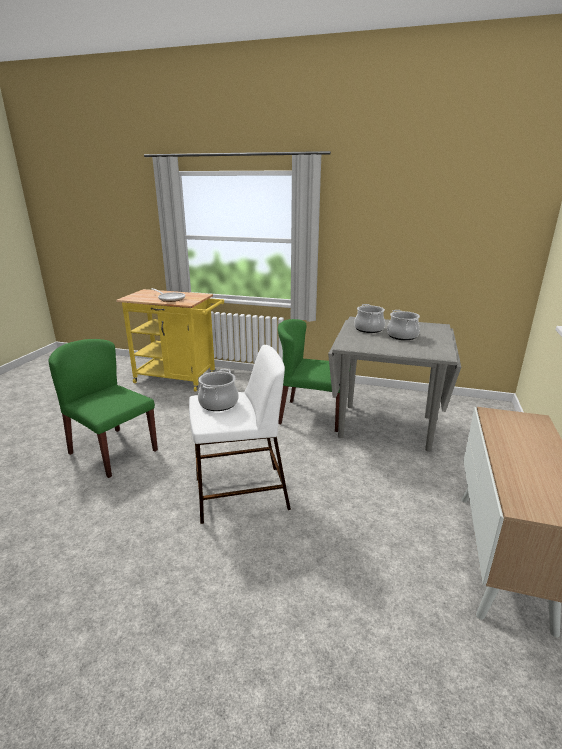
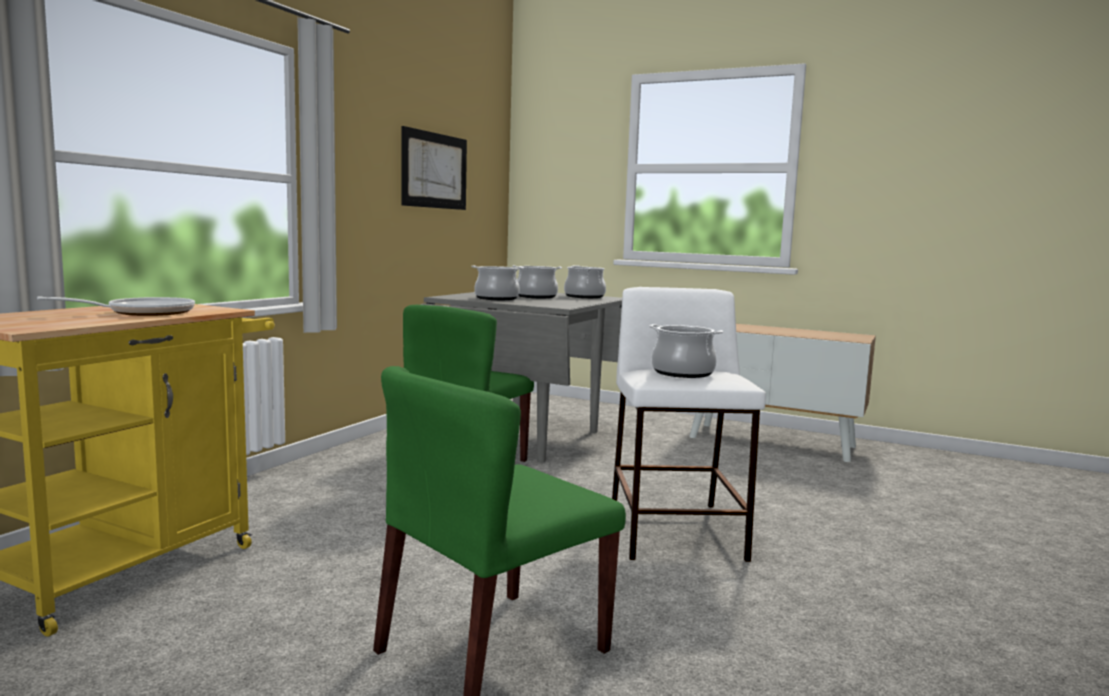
camera: 80 degrees left, 15 degrees down
none -> picture [401,126,467,210]
none -> cooking pot [564,266,606,298]

